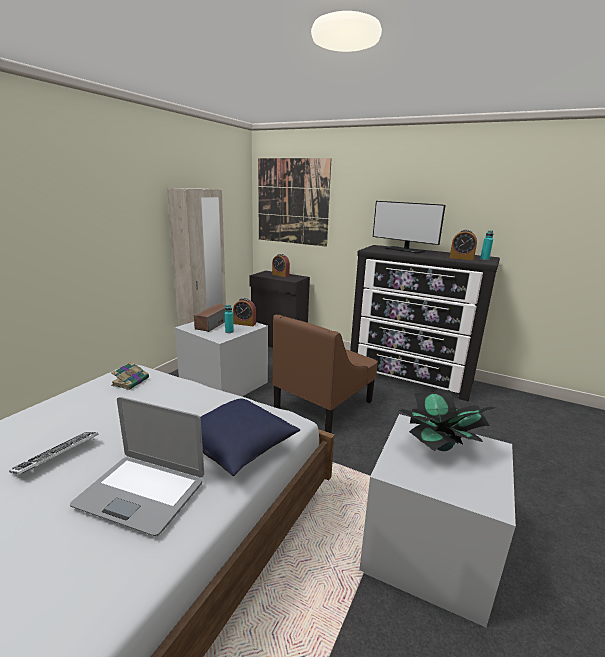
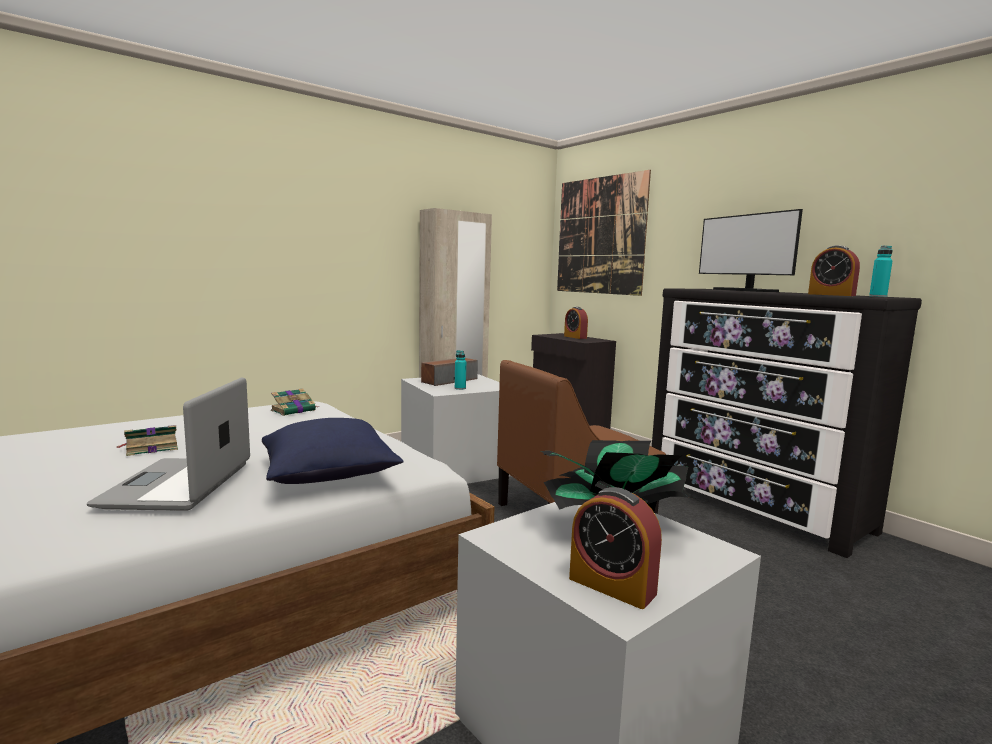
camera: 25 degrees right, 10 degrees down
keyboard [9,432,99,474] -> book [116,425,178,456]
laptop [70,397,204,536] -> laptop turned 45 degrees clockwise [87,377,250,511]
alarm clock [233,298,256,326] -> alarm clock moved to [569,487,662,609]

